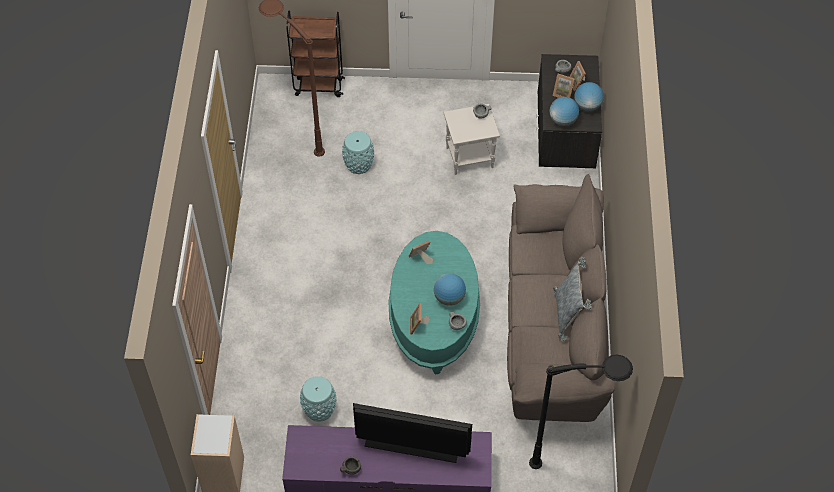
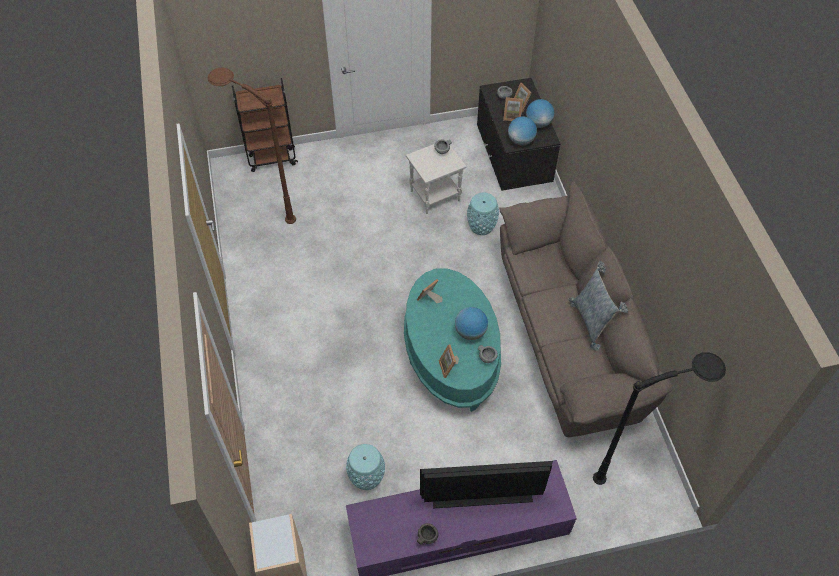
camera: 15 degrees left, 0 degrees up
turquoise stool [342,131,374,174] -> turquoise stool moved to [467,193,499,235]

